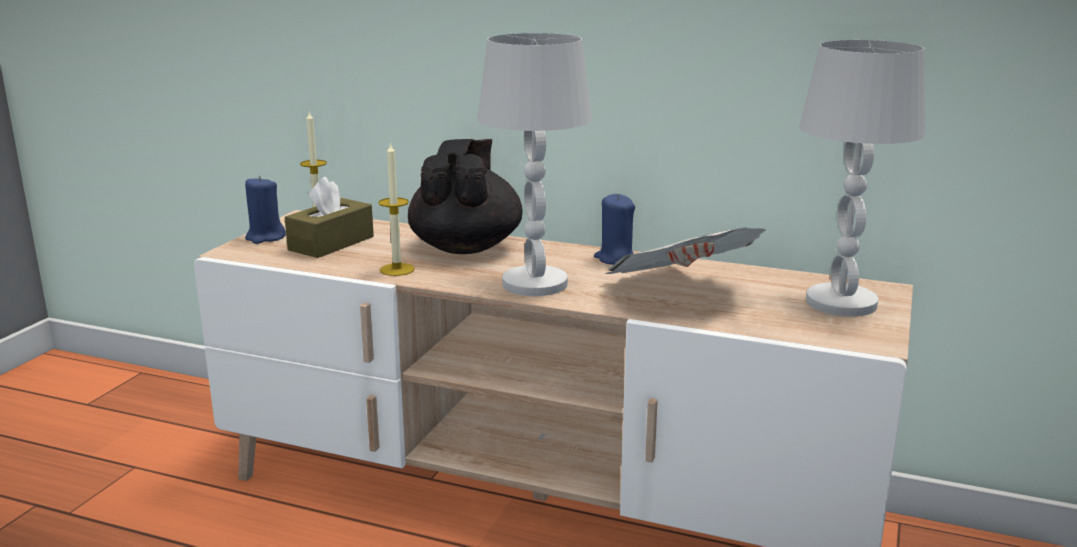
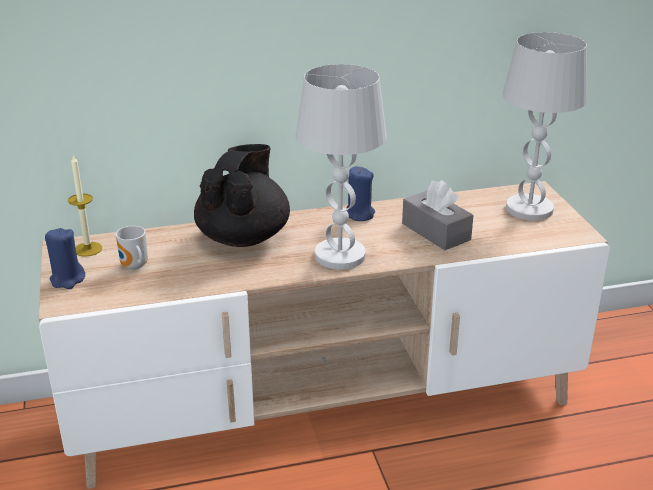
camera: 35 degrees left, 10 degrees up
brown tissue box [285,177,374,258] -> mug [116,226,148,270]
candle [378,142,415,276] -> none
black teapot [408,139,523,254] -> black teapot turned 45 degrees clockwise [194,144,290,247]
newspaper [605,227,766,274] -> grey tissue box [402,180,473,250]

